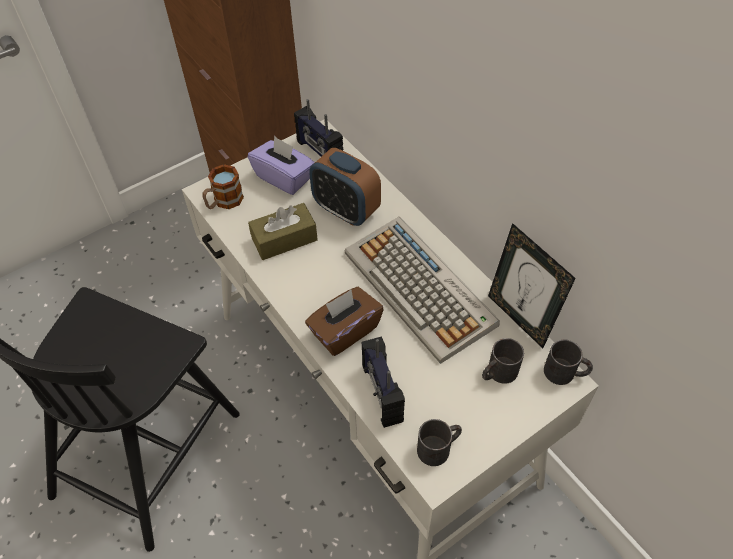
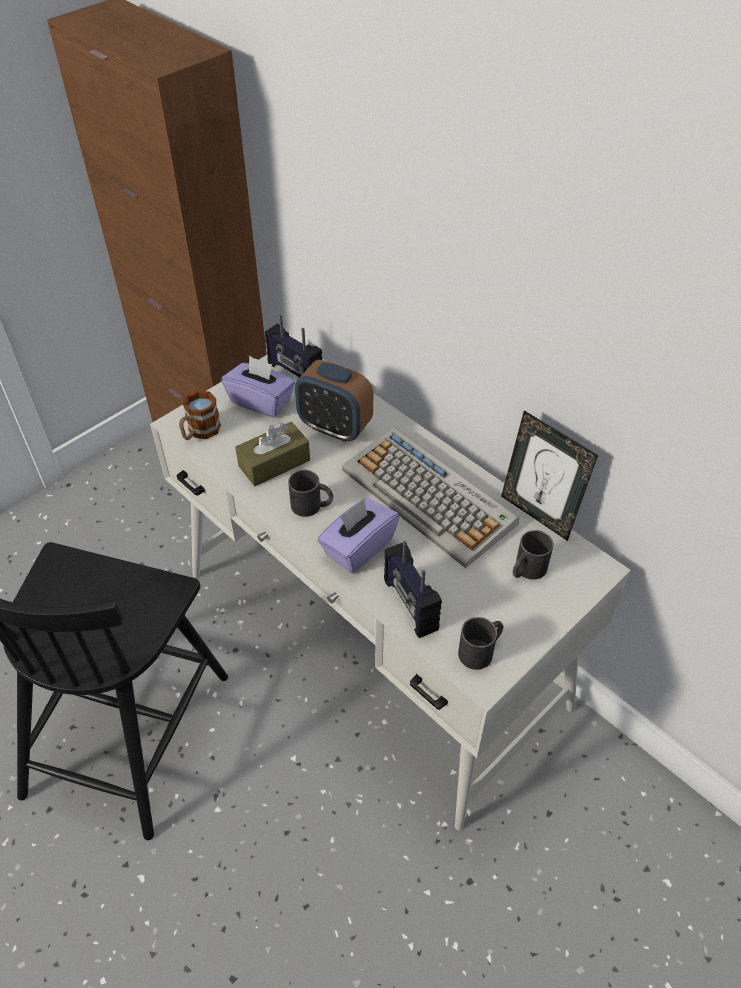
camera: 10 degrees left, 5 degrees down
brown tissue box [305,287,384,356] -> purple tissue box [317,498,399,573]
black mug [544,340,593,385] -> black mug moved to [288,470,333,517]

